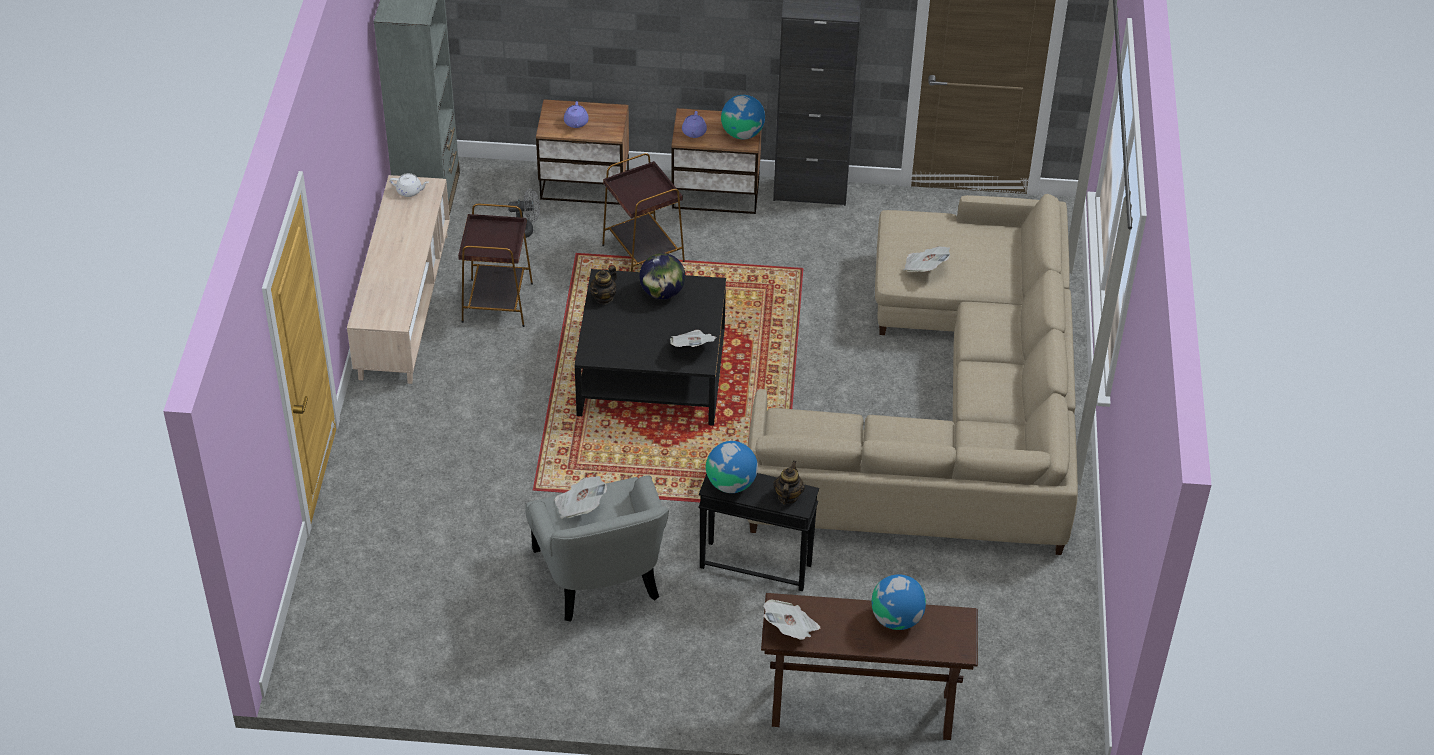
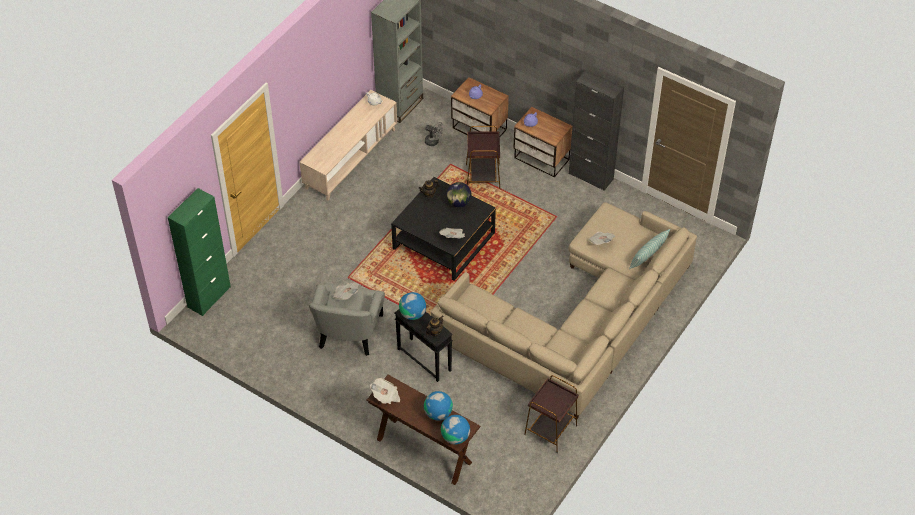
camera: 30 degrees right, 5 degrees up
brown side table [458,204,533,327] -> brown side table moved to [524,375,579,453]
globe [721,95,765,139] -> globe moved to [441,415,470,444]
none -> green cabinet [168,188,231,316]
none -> pillow [629,229,670,269]

